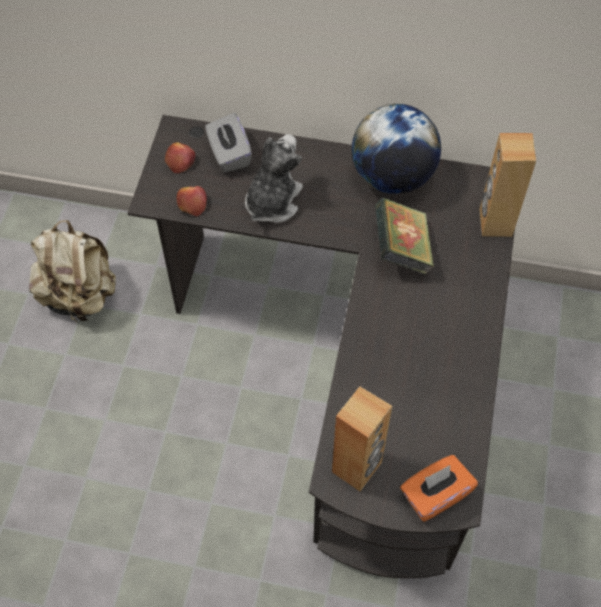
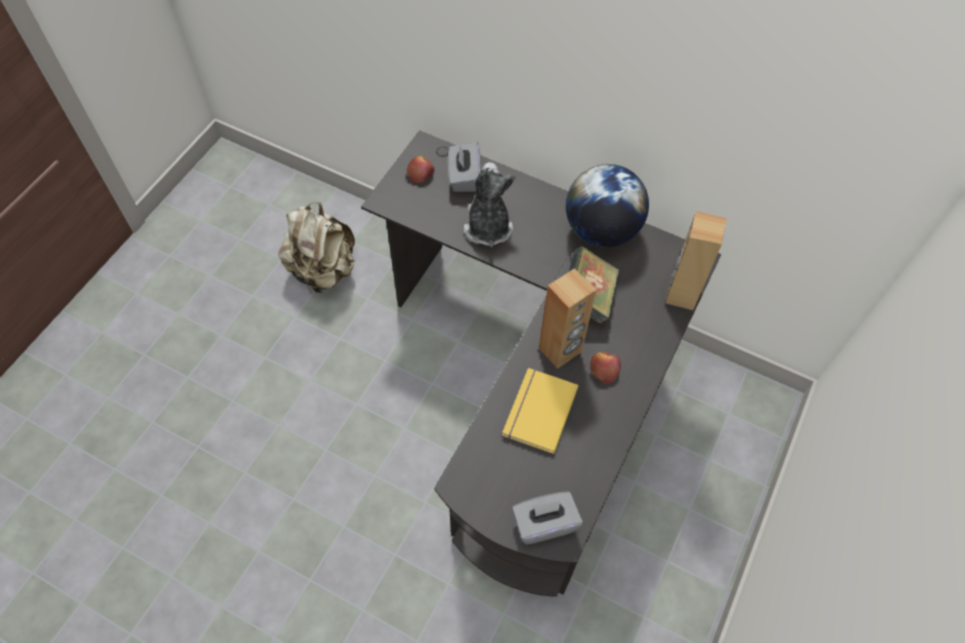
camera: 15 degrees right, 0 degrees up
apple [177,186,207,216] -> apple moved to [590,352,621,384]
plush toy [245,134,303,223] -> plush toy turned 45 degrees counterclockwise [463,162,516,247]
brown speaker [332,386,392,491] -> brown speaker moved to [539,269,596,369]
orange tissue box [400,455,478,522] -> grey tissue box [512,491,583,545]
none -> yellow book [502,368,578,454]

